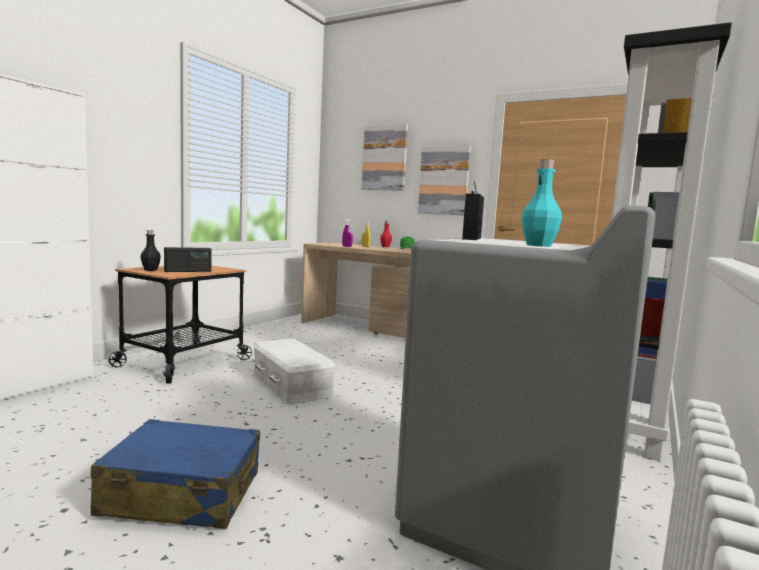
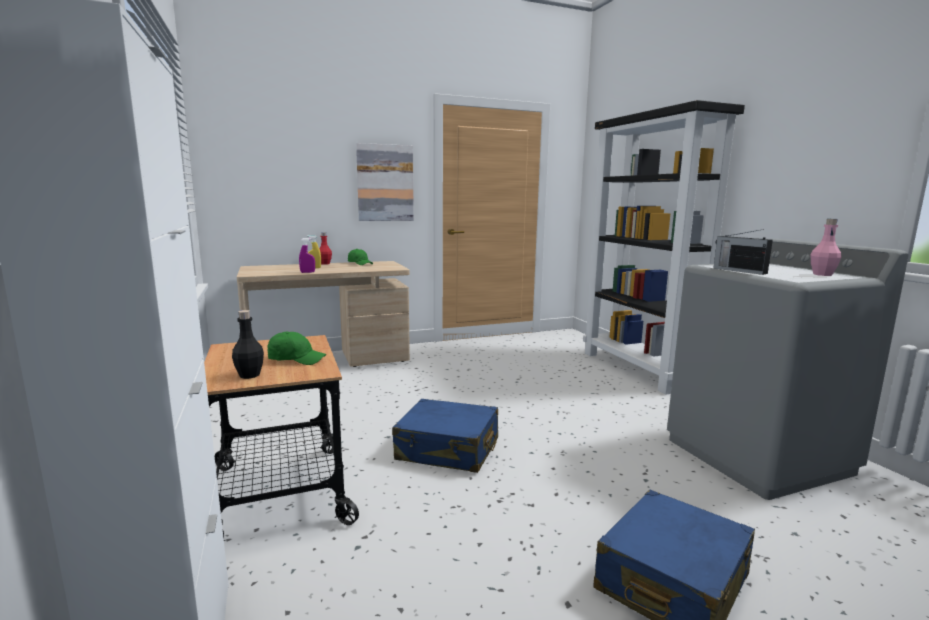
camera: 50 degrees left, 5 degrees up
radio [164,247,211,272] -> green cap [268,332,326,365]
white storage box [254,339,336,404] -> blue suitcase [392,399,498,473]
picture [362,124,408,191] -> none
turquoise bottle [522,159,562,247] -> pink bottle [811,219,841,276]

